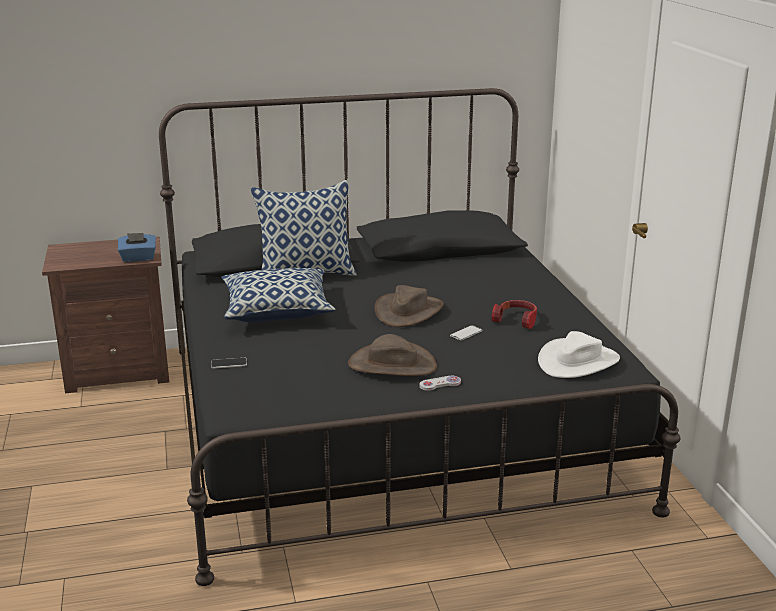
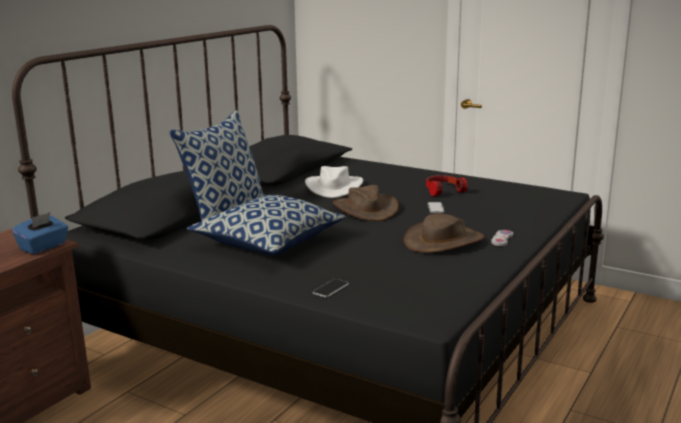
camera: 45 degrees left, 5 degrees down
white hat [538,331,620,378] -> white hat moved to [305,166,363,198]

